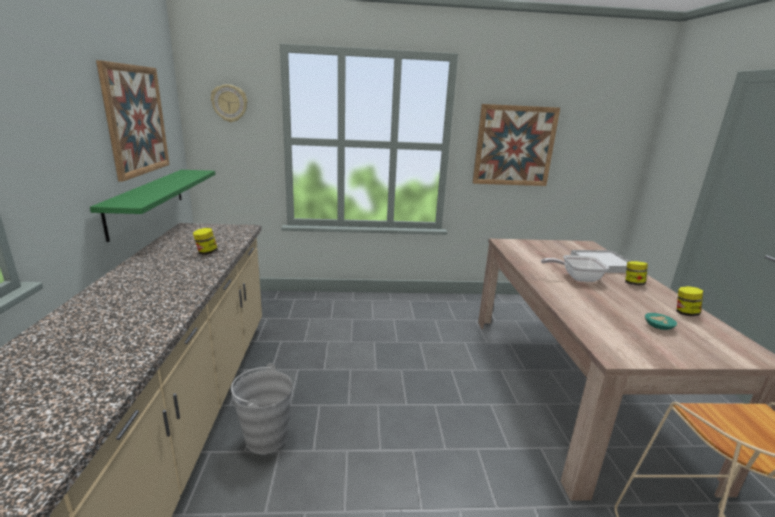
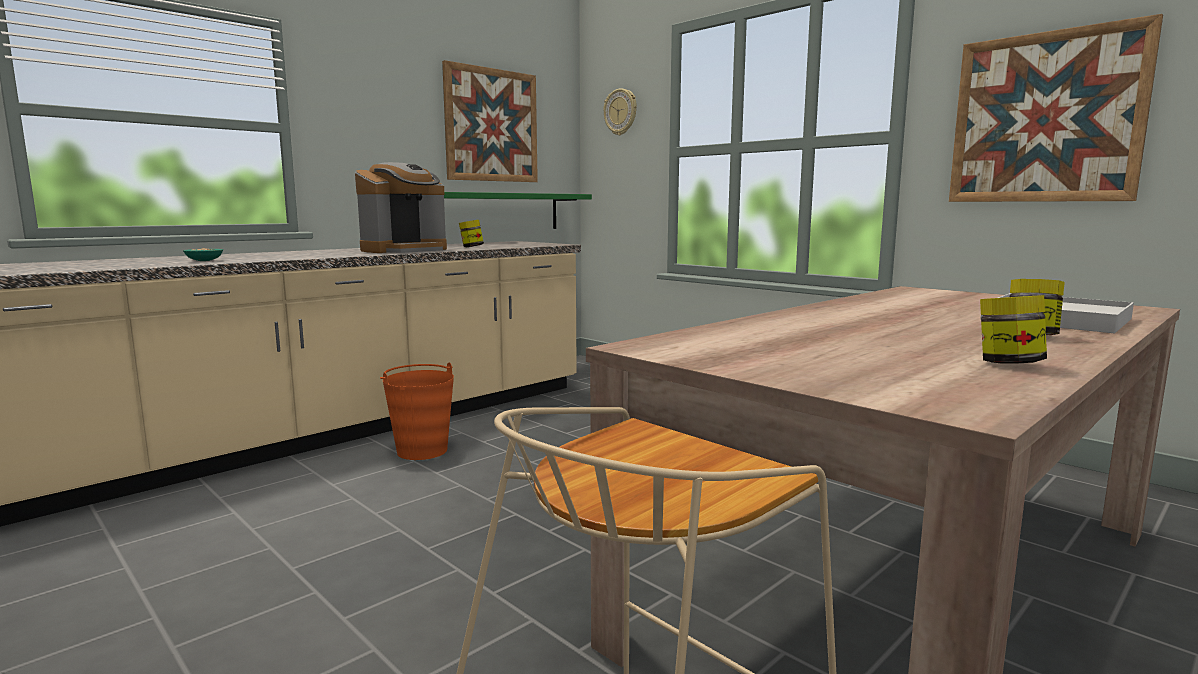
camera: 50 degrees right, 10 degrees down
grey bucket [231,363,292,454] -> orange bucket [380,362,454,460]
frying pan [541,255,609,282] -> none
turquoise bowl [645,313,677,330] -> turquoise bowl moved to [183,248,223,261]
none -> coffee machine [355,162,447,253]

